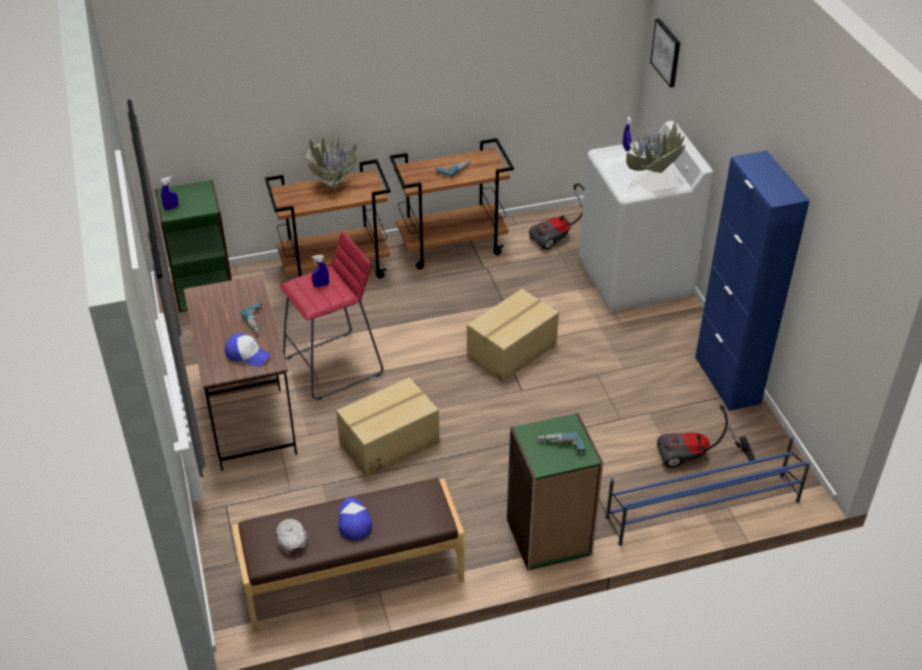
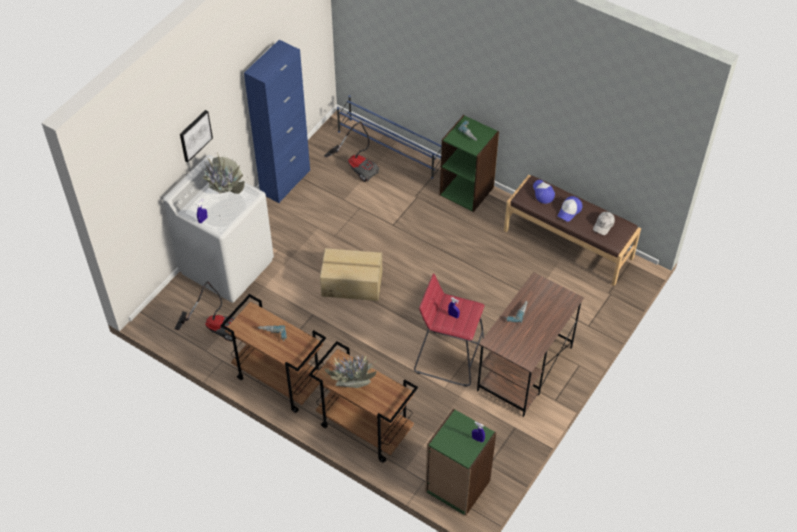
camera: 130 degrees left, 10 degrees up
cap [225,333,271,367] -> cap moved to [533,180,555,204]
cardboard box [336,377,440,477] -> none
picture [650,18,680,87] -> picture moved to [180,110,213,162]

